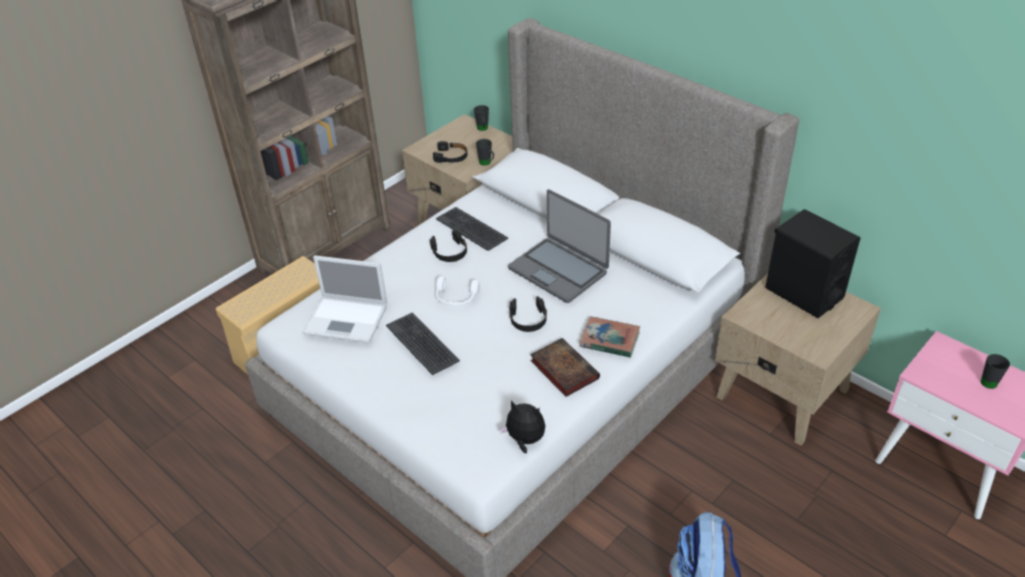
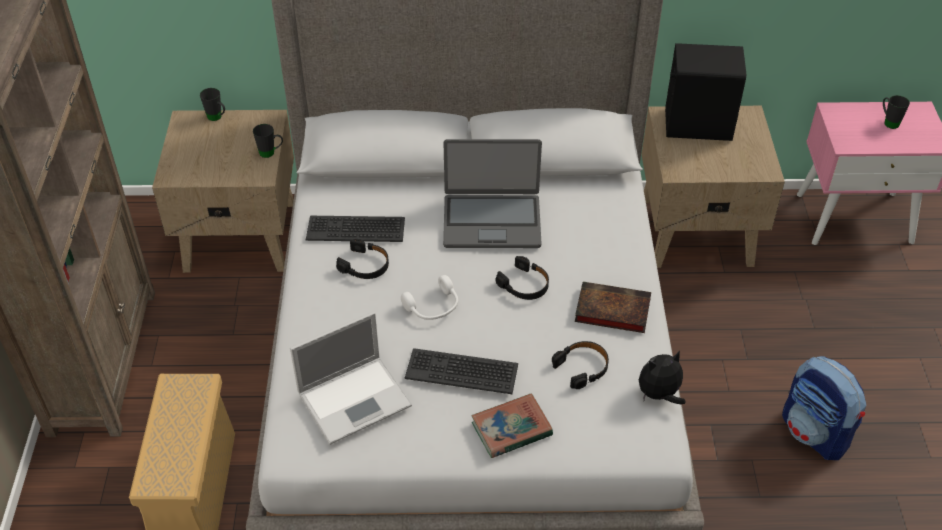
camera: 45 degrees left, 5 degrees up
black headphones [433,141,467,163] -> black headphones moved to [552,341,609,389]
book [579,316,640,358] -> book moved to [471,393,553,458]

